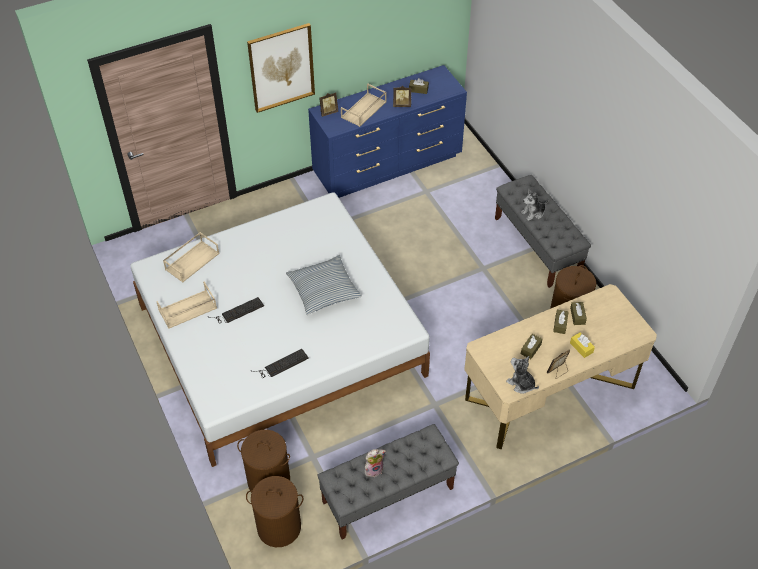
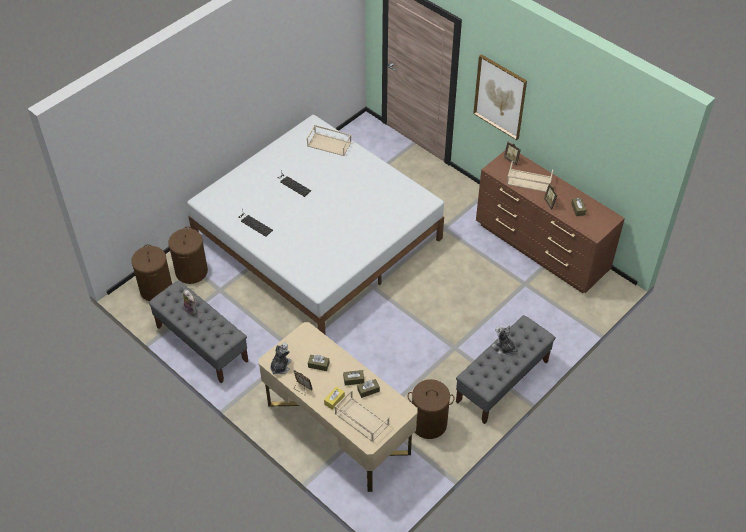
camera: 70 degrees right, 0 degrees up
beige tray [156,281,217,329] -> beige tray moved to [335,390,389,442]
pillow [286,255,362,315] -> none
blue dresser [308,65,467,198] -> brown dresser [476,151,625,293]

